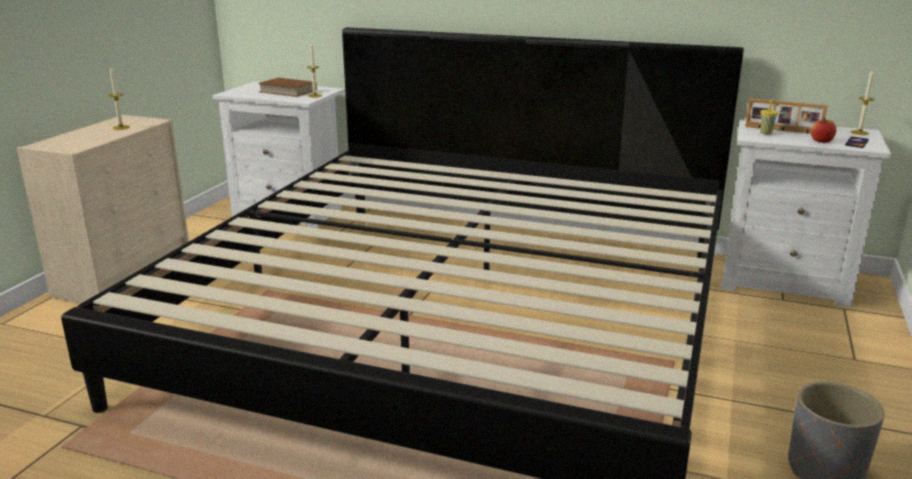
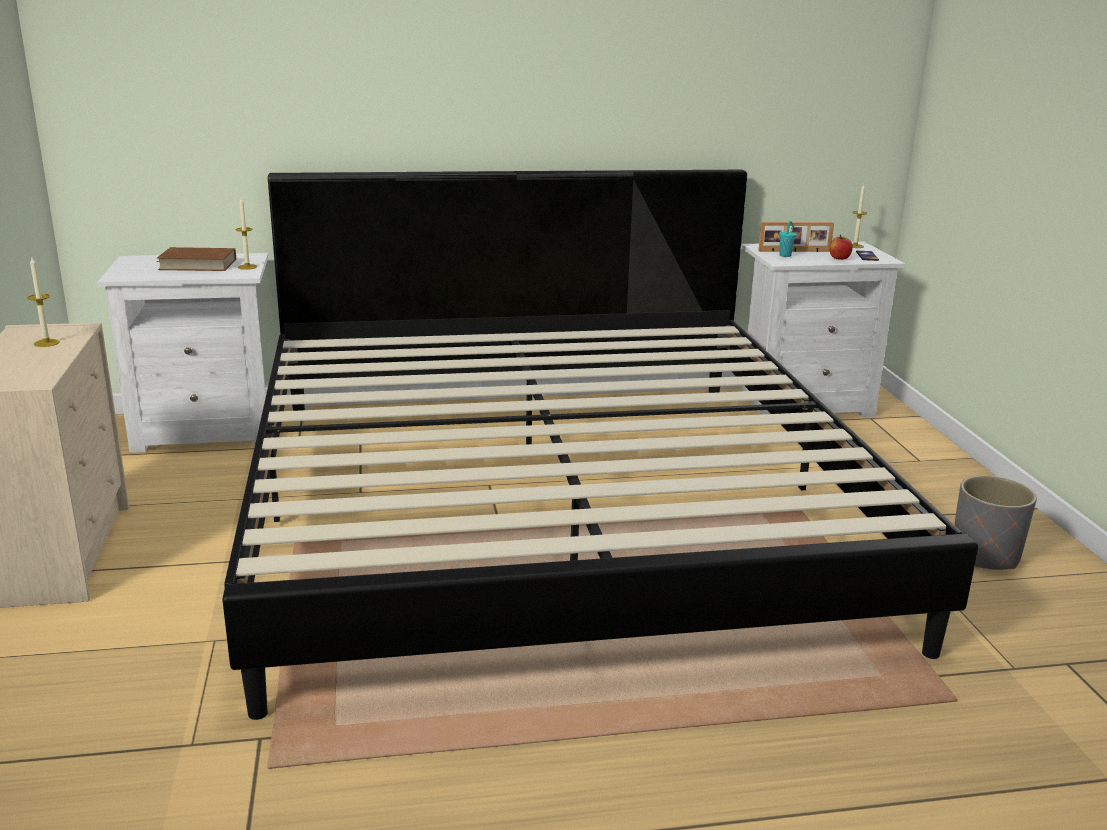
camera: 30 degrees left, 0 degrees up
yellow cup [760,99,779,134] -> turquoise cup [779,221,796,257]

